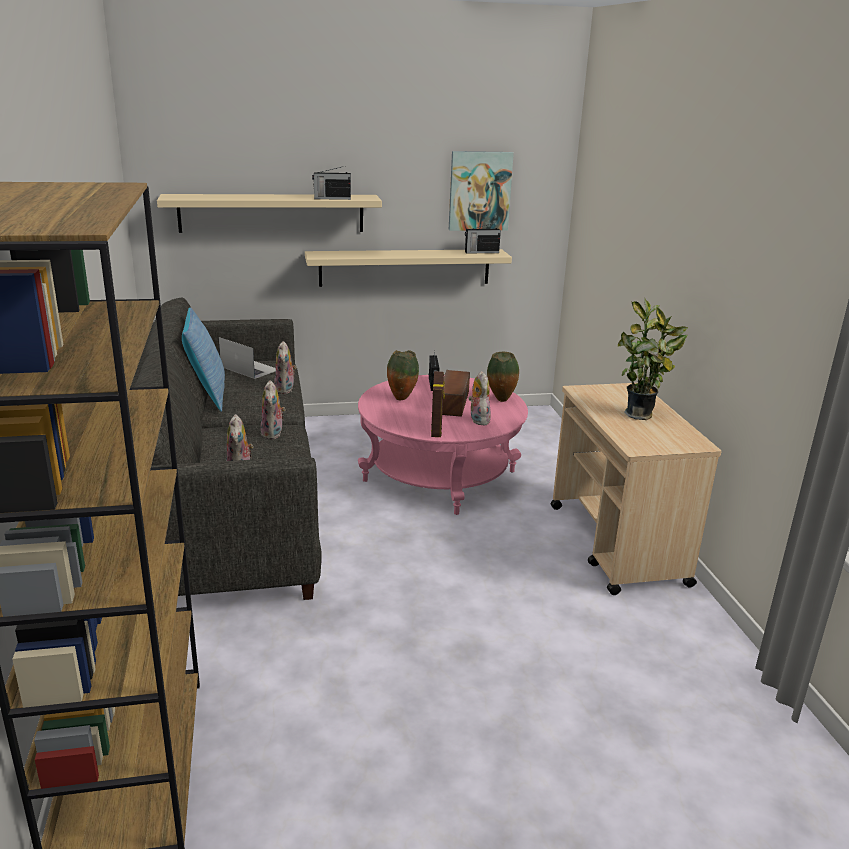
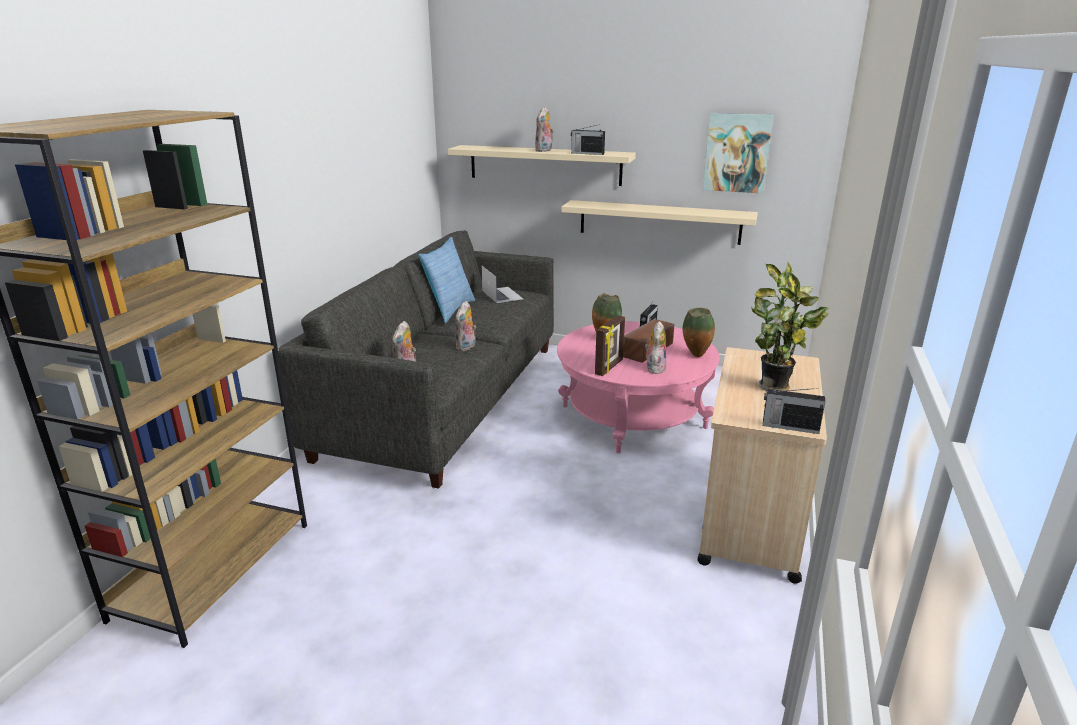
camera: 30 degrees right, 0 degrees up
plush toy [275,341,297,394] -> plush toy moved to [535,106,554,152]
radio [465,223,501,253] -> radio moved to [763,388,825,434]

